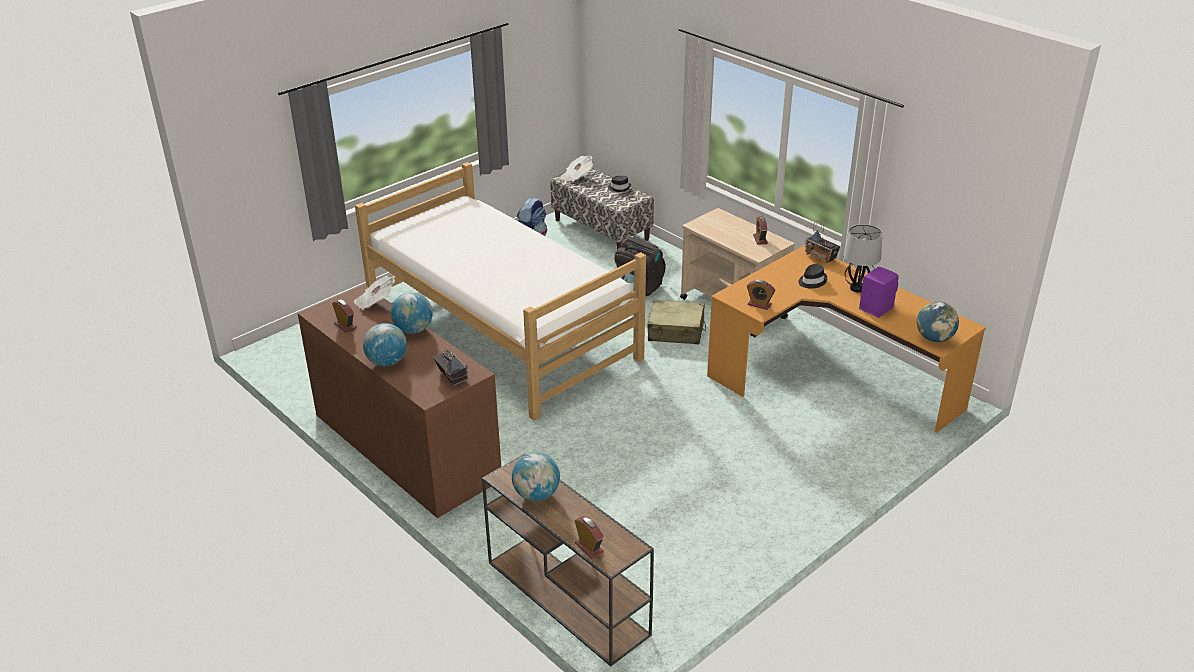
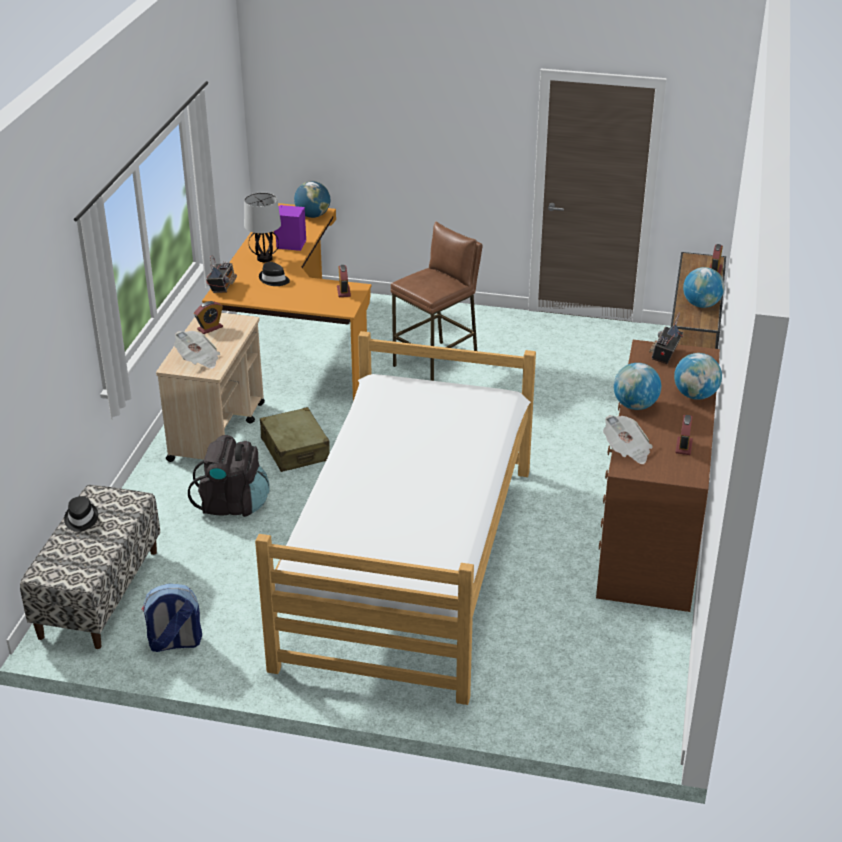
camera: 125 degrees left, 0 degrees up
newspaper [561,156,593,182] -> newspaper moved to [174,331,220,369]
none -> brown stool [391,221,483,381]

